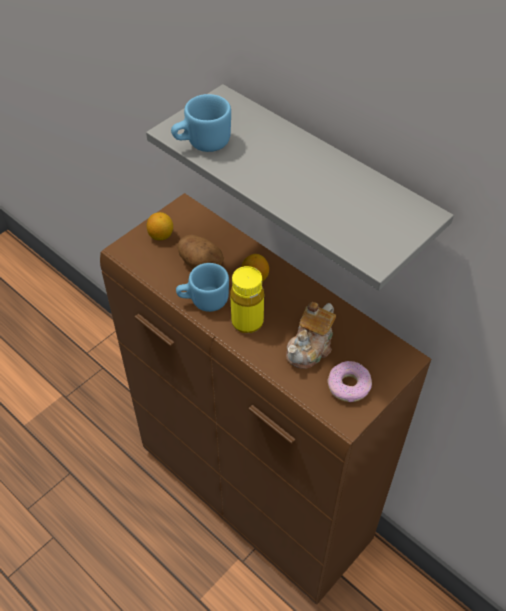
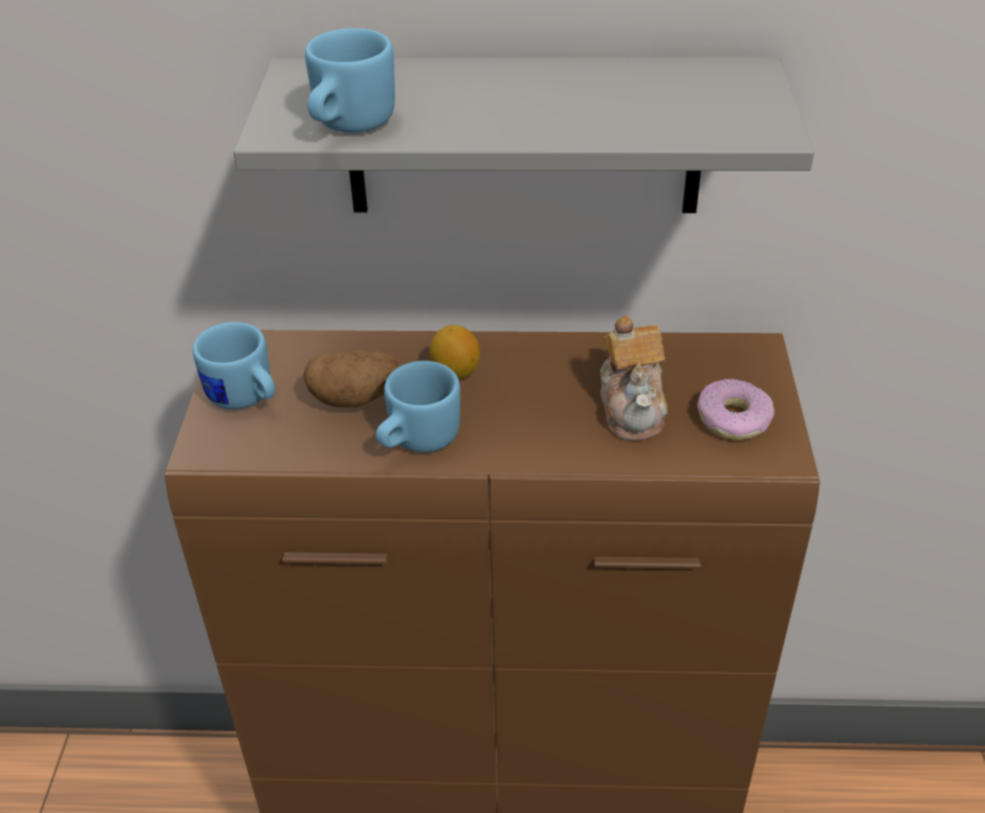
camera: 40 degrees left, 10 degrees down
lemon [147,212,173,240] -> blue mug [193,322,275,409]
yellow bottle [230,266,264,333] -> none

